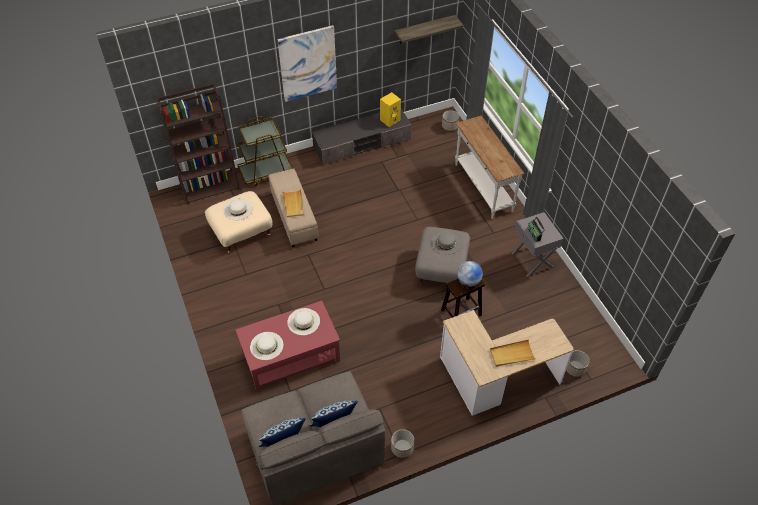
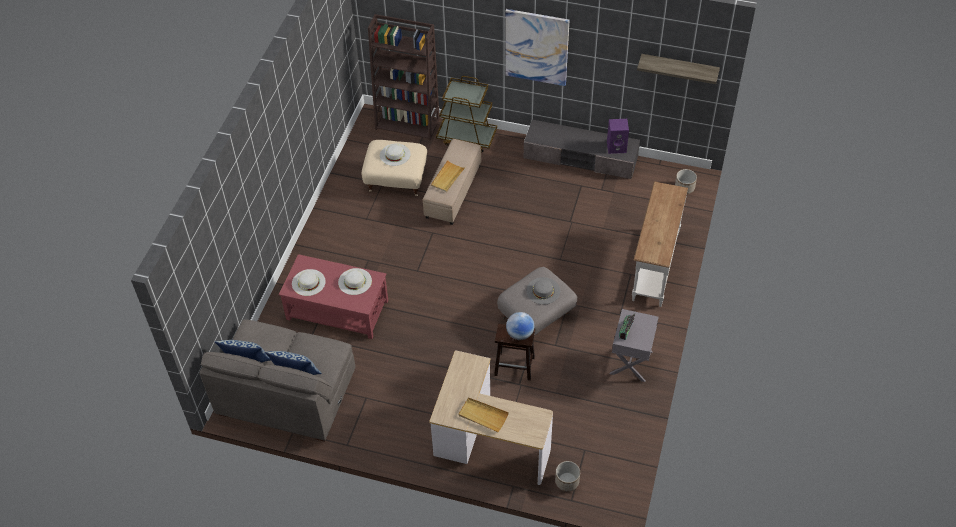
camera: 40 degrees right, 0 degrees up
yellow speaker [380,92,401,127] -> purple speaker [607,119,629,154]
planter [391,429,414,458] -> none

